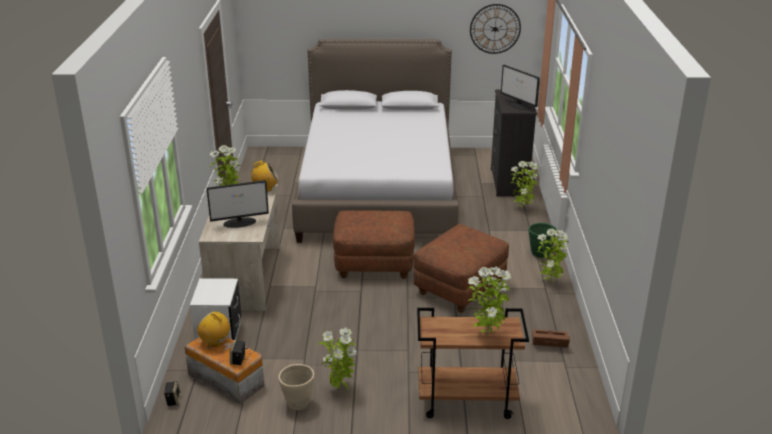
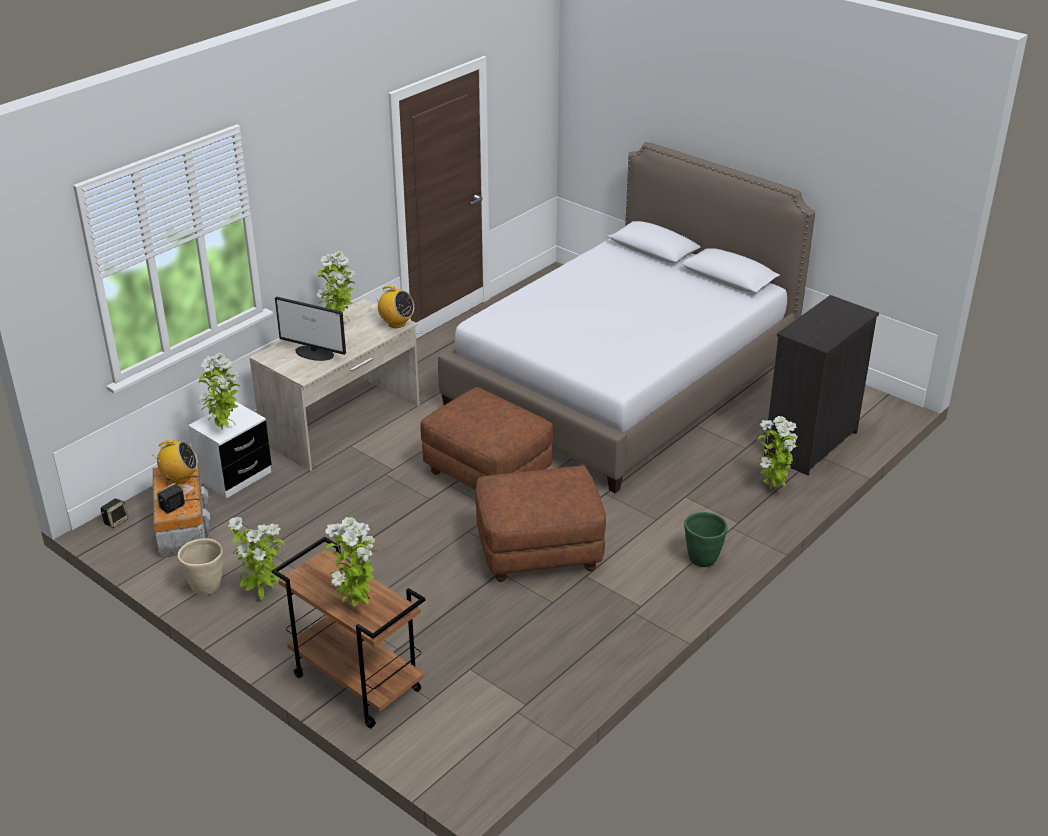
camera: 40 degrees right, 5 degrees up
radio [197,311,232,347] -> radio turned 105 degrees clockwise [157,440,198,484]
wall clock [470,4,521,54] -> none
monitor [501,65,540,110] -> none
brown storage box [533,329,570,348] -> none
potted plant [537,228,569,284] -> potted plant moved to [198,352,239,430]

